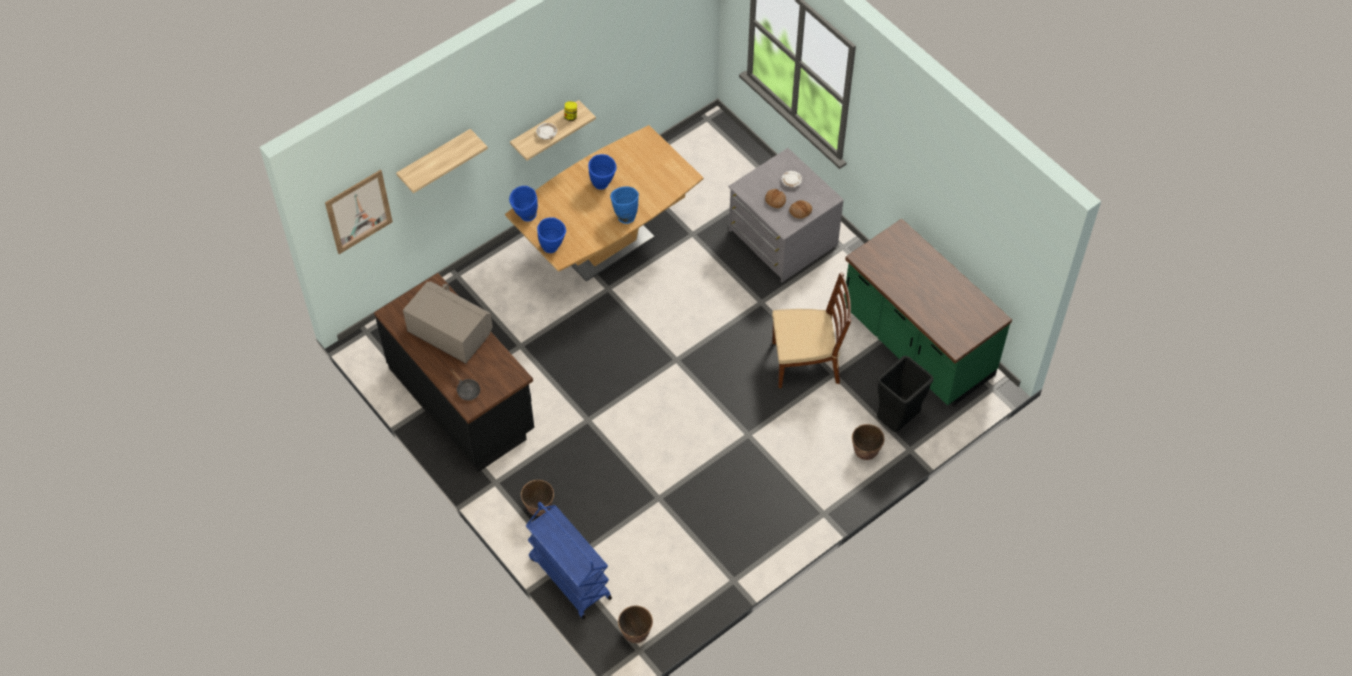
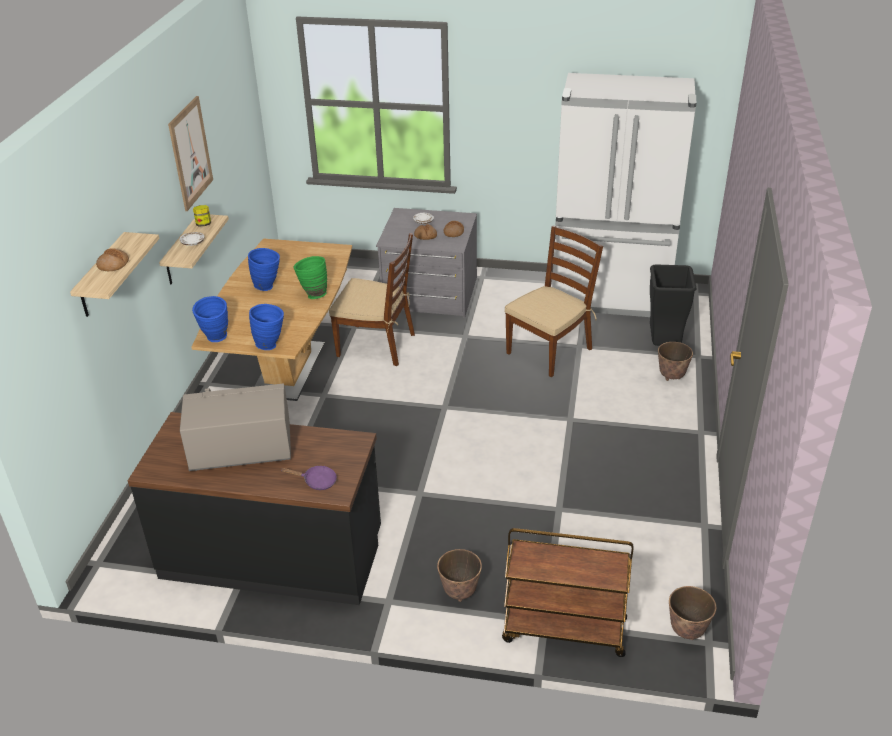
camera: 40 degrees left, 20 degrees down
picture [325,170,393,254] -> picture moved to [168,96,213,211]
black frying pan [450,369,480,400] -> purple frying pan [281,466,337,490]
blue cart [526,502,612,619] -> brown cart [502,528,634,657]
blue vase [610,186,639,224] -> green vase [293,256,327,299]
green counter [844,219,1012,406] -> white fridge [552,73,697,317]
none -> bread [96,248,129,271]
none -> brown chair [329,233,415,367]

